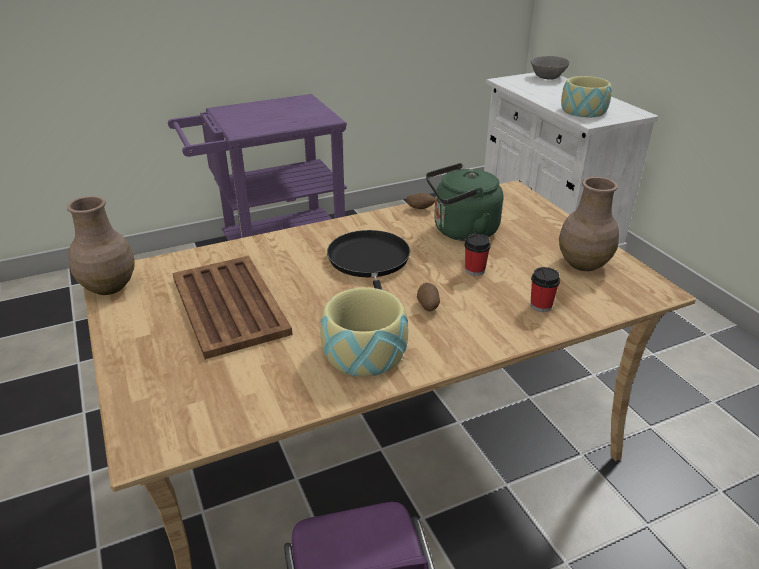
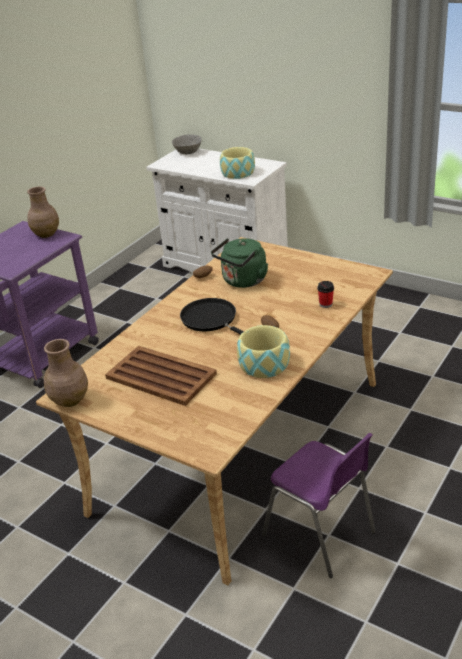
camera: 30 degrees left, 0 degrees up
cup [465,234,491,276] -> none
brown vase [559,177,619,271] -> brown vase moved to [27,187,59,238]

